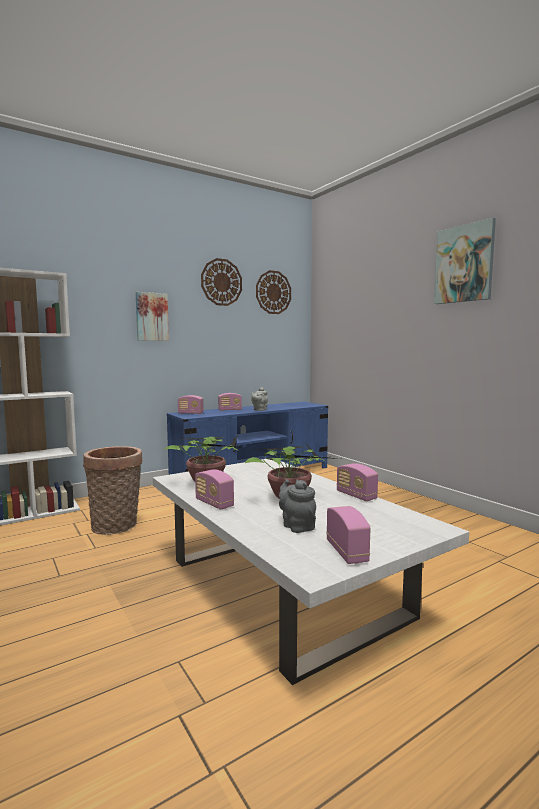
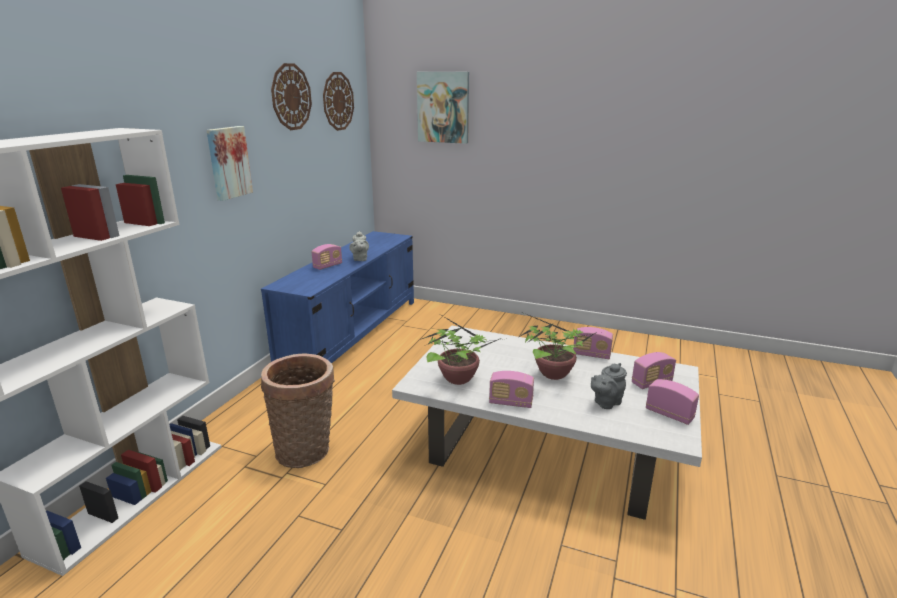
camera: 35 degrees left, 15 degrees up
radio [178,395,204,414] -> radio moved to [632,352,676,389]
grey teapot [279,479,316,533] -> grey teapot turned 60 degrees counterclockwise [591,363,627,409]
picture [434,218,496,304] -> picture moved to [417,72,469,144]

